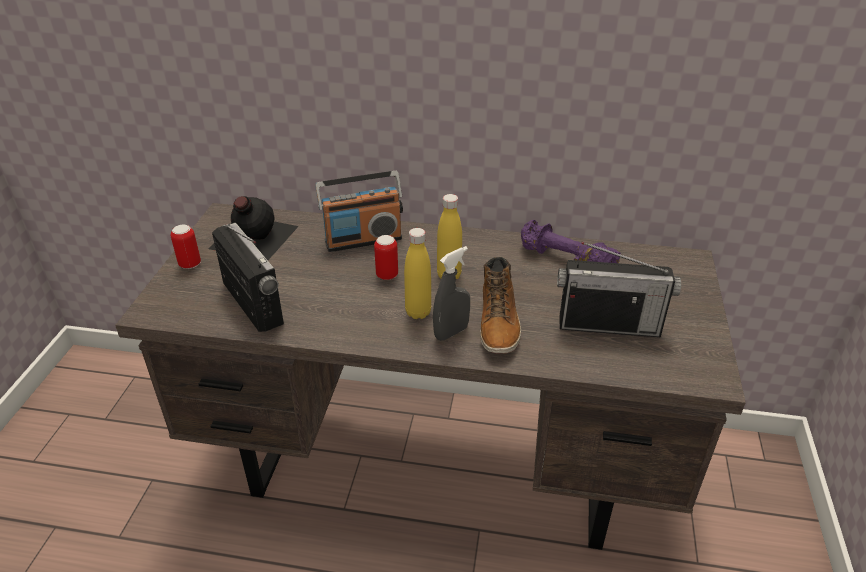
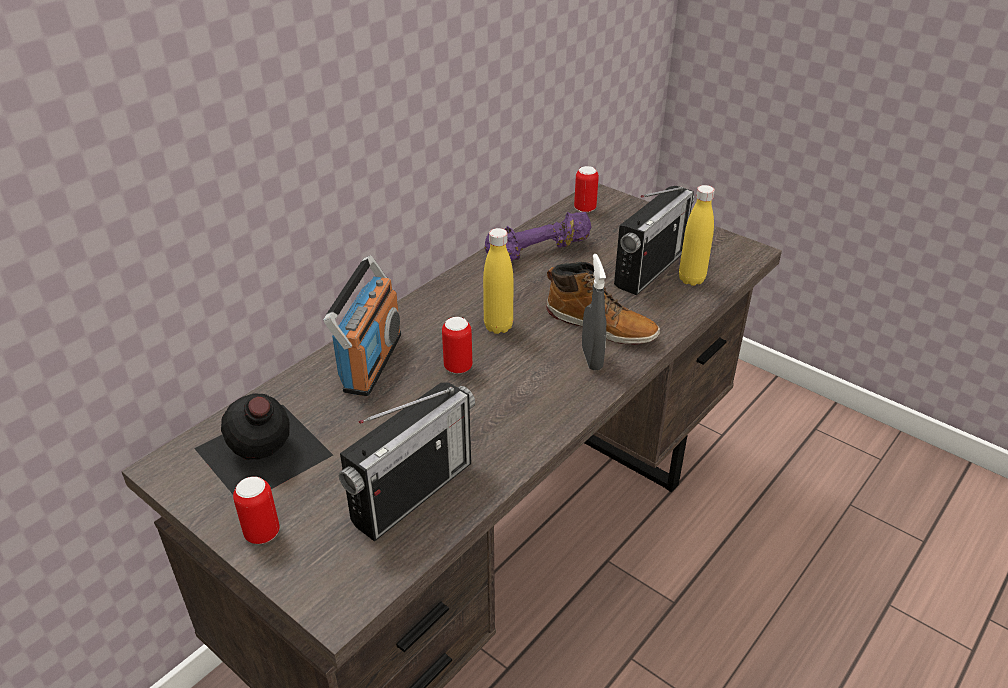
camera: 60 degrees left, 0 degrees up
radio [212,222,284,332] -> radio turned 135 degrees clockwise [339,382,475,541]
yellow bottle [404,228,431,319] -> yellow bottle moved to [679,185,715,286]
none -> can [574,166,599,213]

